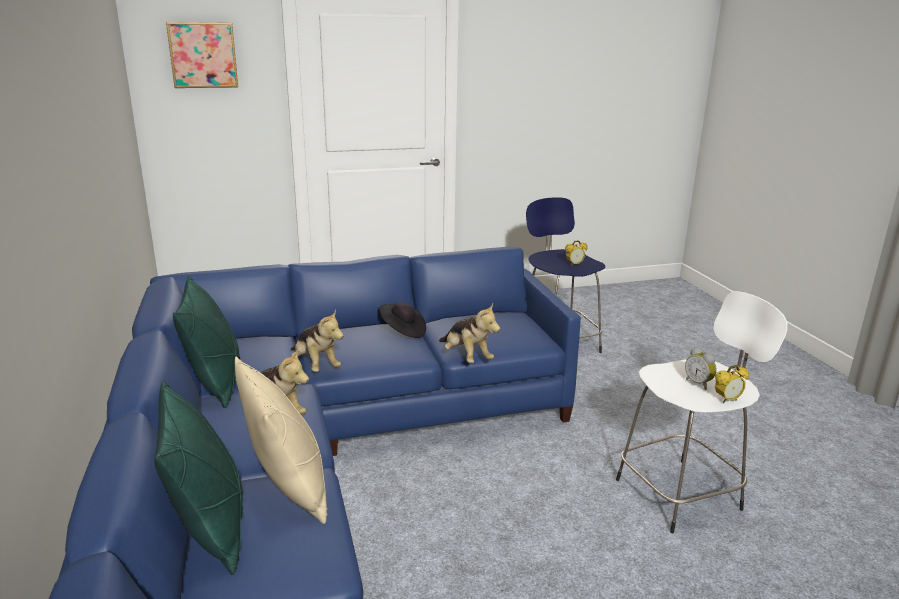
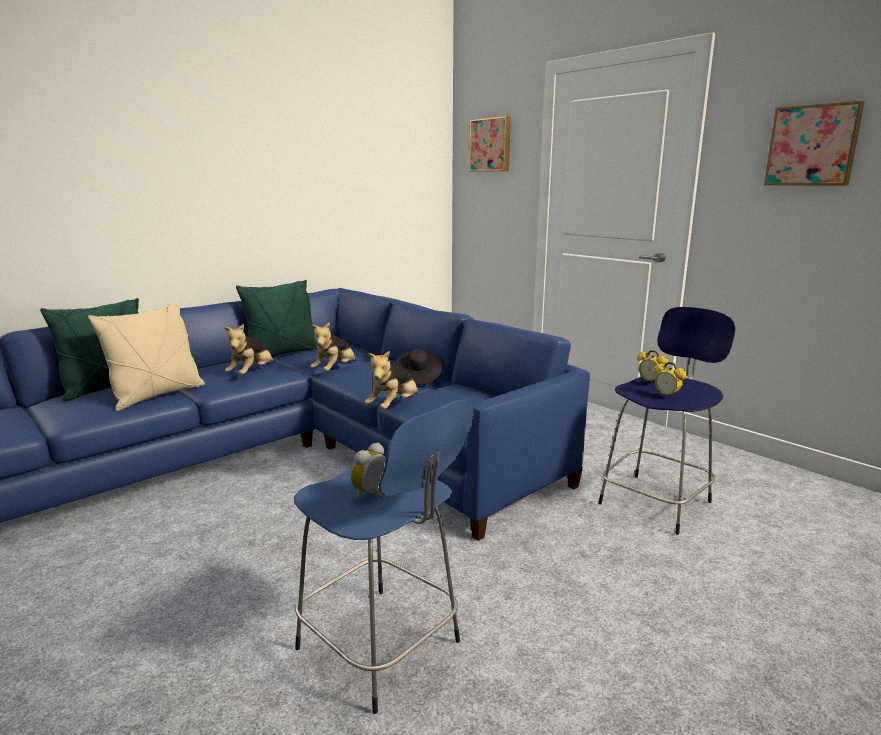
camera: 65 degrees right, 5 degrees down
white stool [616,291,788,533] -> blue stool [294,400,474,714]
alarm clock [715,365,749,403] -> alarm clock moved to [637,350,668,384]
none -> picture [764,100,865,186]

